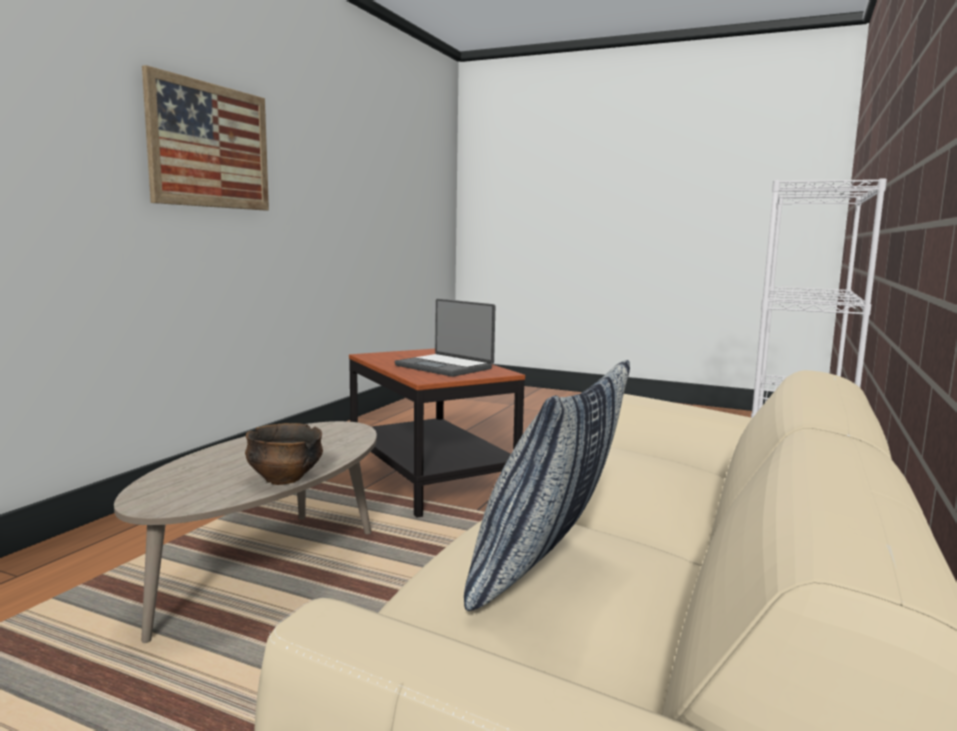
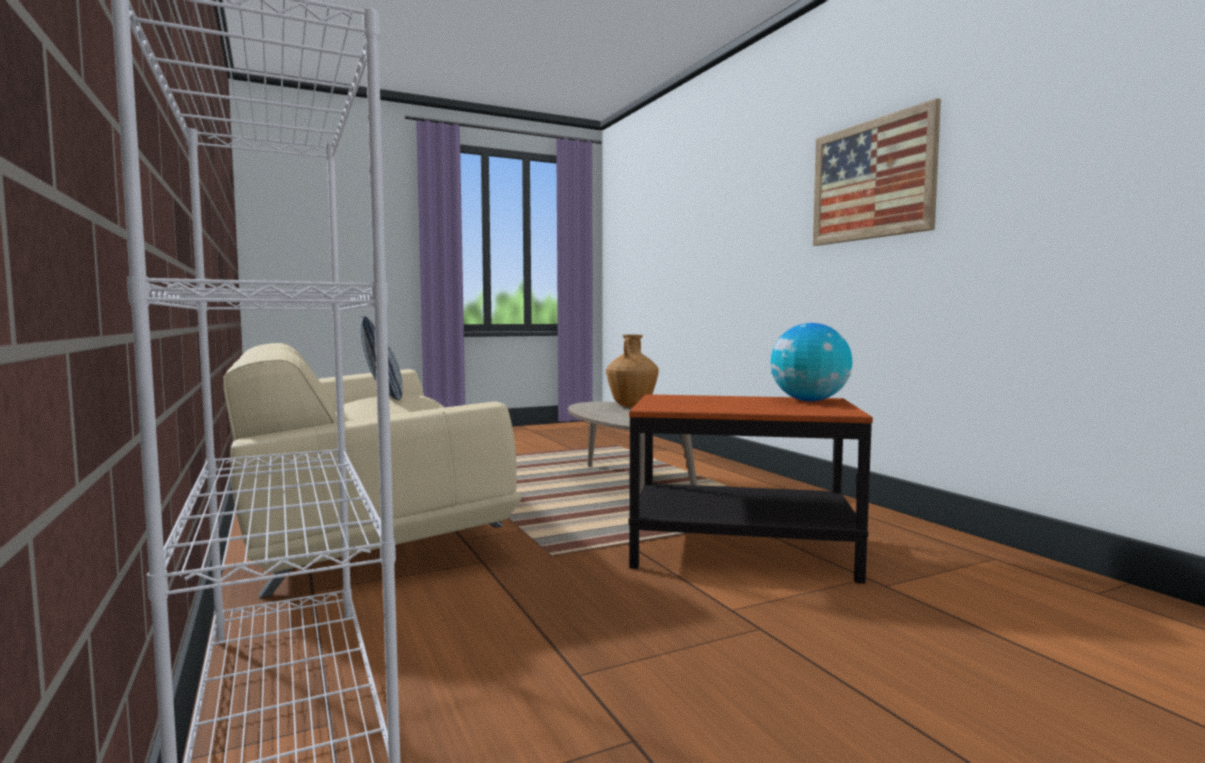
camera: 130 degrees right, 5 degrees down
bowl [245,423,323,485] -> none
laptop [395,299,495,377] -> none
none -> brown vase [606,335,659,407]
none -> globe [771,323,852,401]

